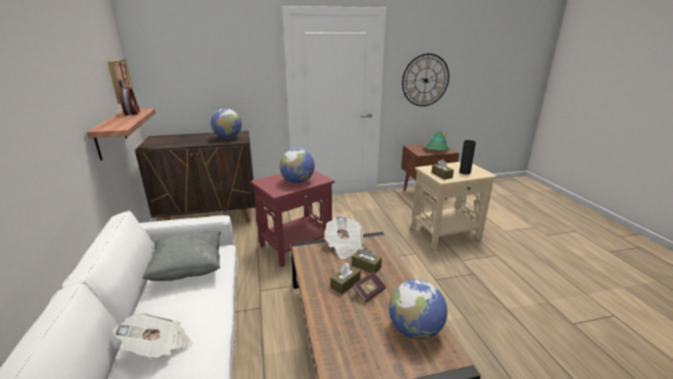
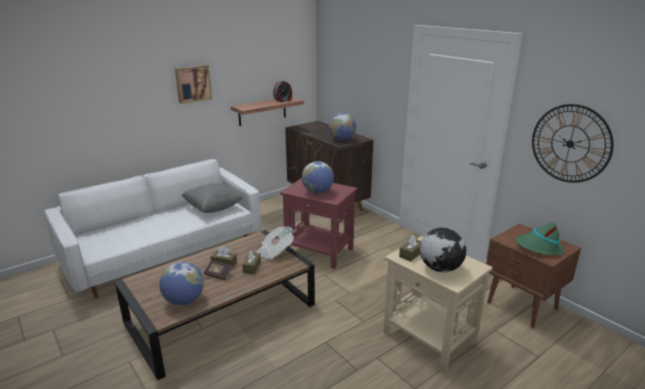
camera: 65 degrees right, 0 degrees up
picture [108,59,134,104] -> picture moved to [175,65,212,104]
newspaper [113,313,192,359] -> none
black vase [459,140,476,175] -> globe [420,228,466,272]

